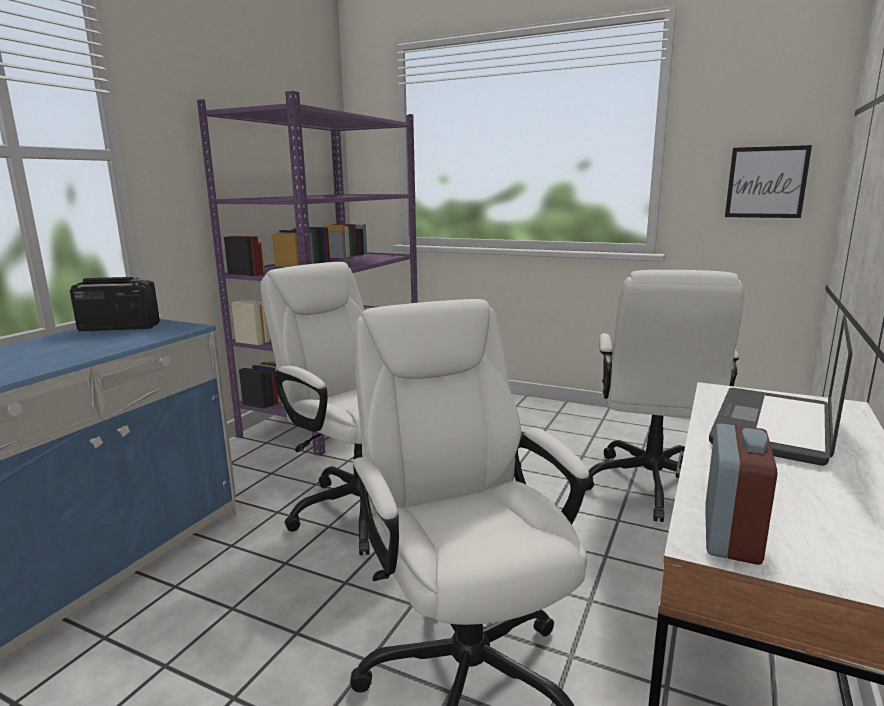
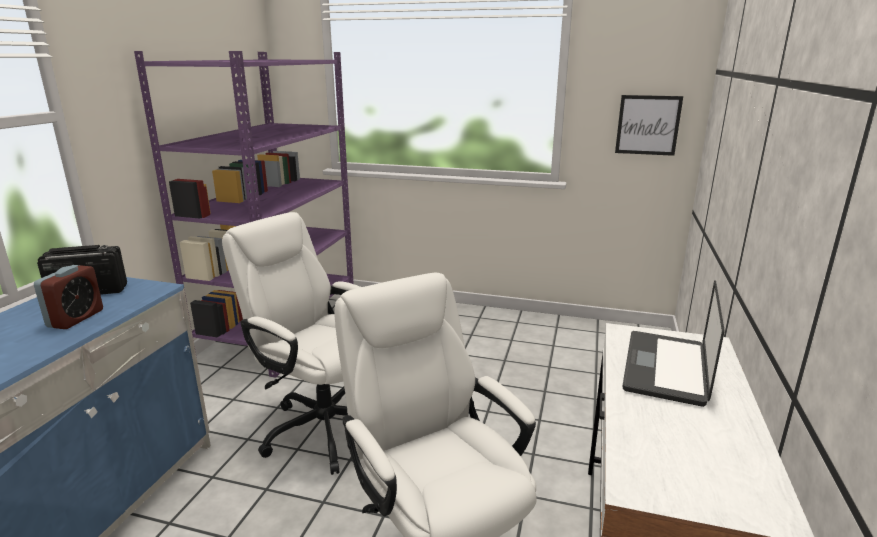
camera: 10 degrees left, 5 degrees up
white office chair [586,270,744,522] -> none
alarm clock [705,423,777,565] -> alarm clock moved to [34,265,103,329]

